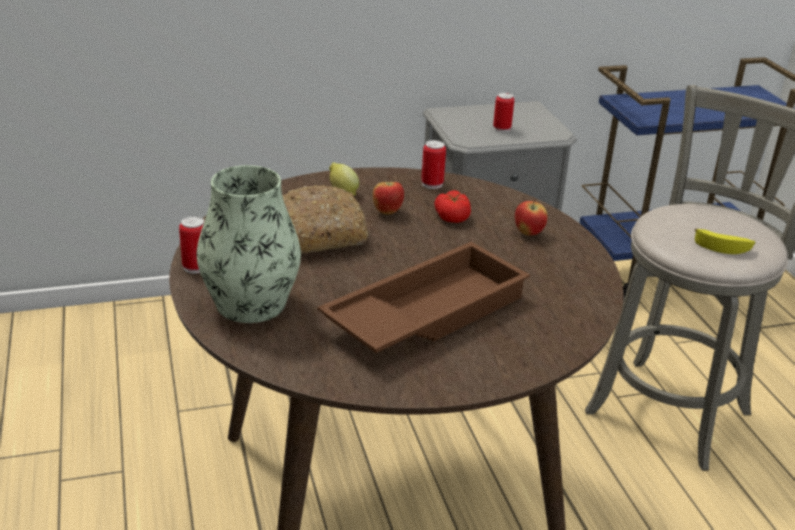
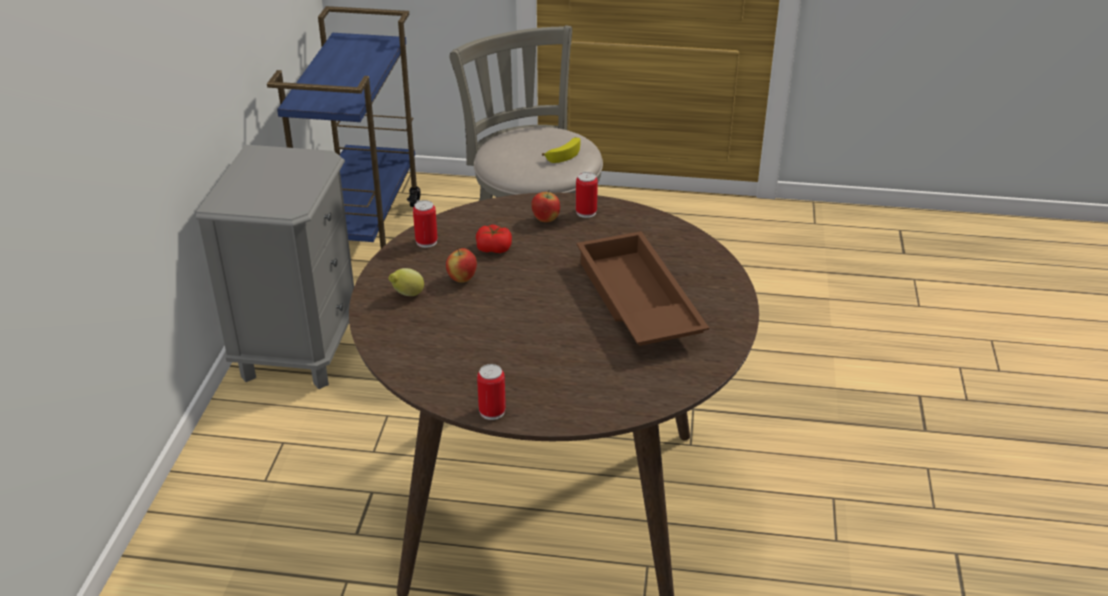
camera: 65 degrees left, 5 degrees up
vase [196,165,301,323] -> none
bread [282,185,369,254] -> none
can [493,92,514,132] -> can moved to [576,172,598,218]

